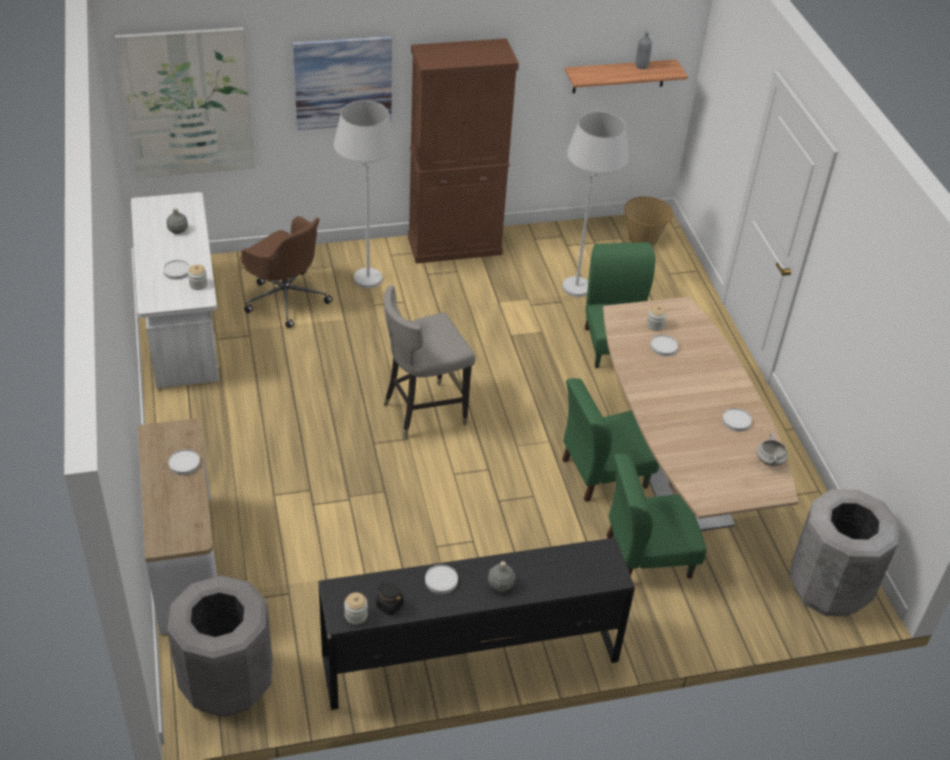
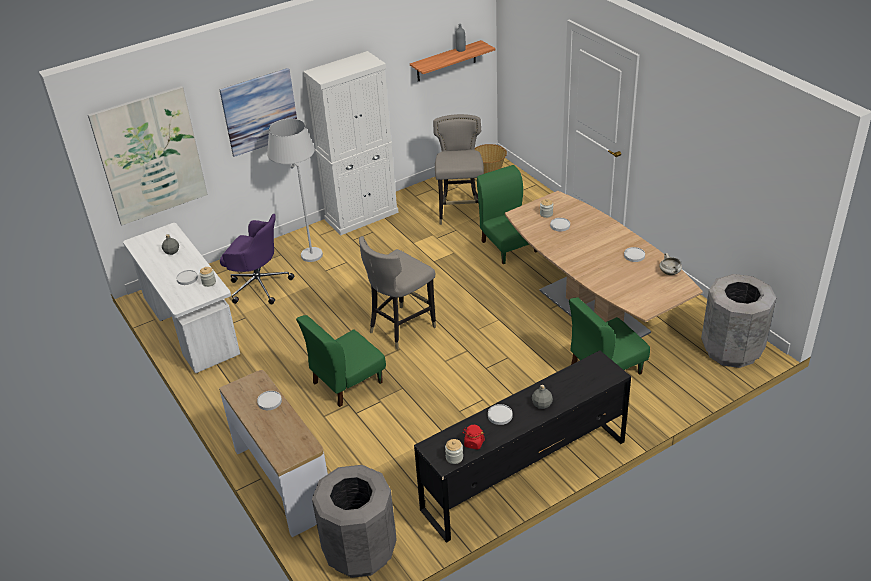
camera: 15 degrees left, 5 degrees down
brown office chair [240,216,333,328] -> purple office chair [220,214,294,304]
black jar [376,582,404,616] -> red jar [462,425,485,449]
brown cabinet [408,38,519,264] -> white cabinet [303,51,399,236]
green chair [562,378,659,502] -> green chair moved to [296,315,386,407]
white floor lamp [563,112,629,297] -> grey stool [433,114,484,225]

